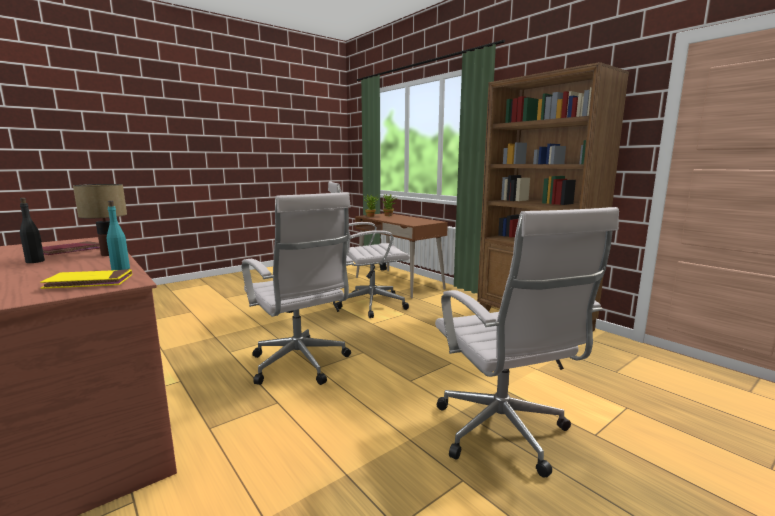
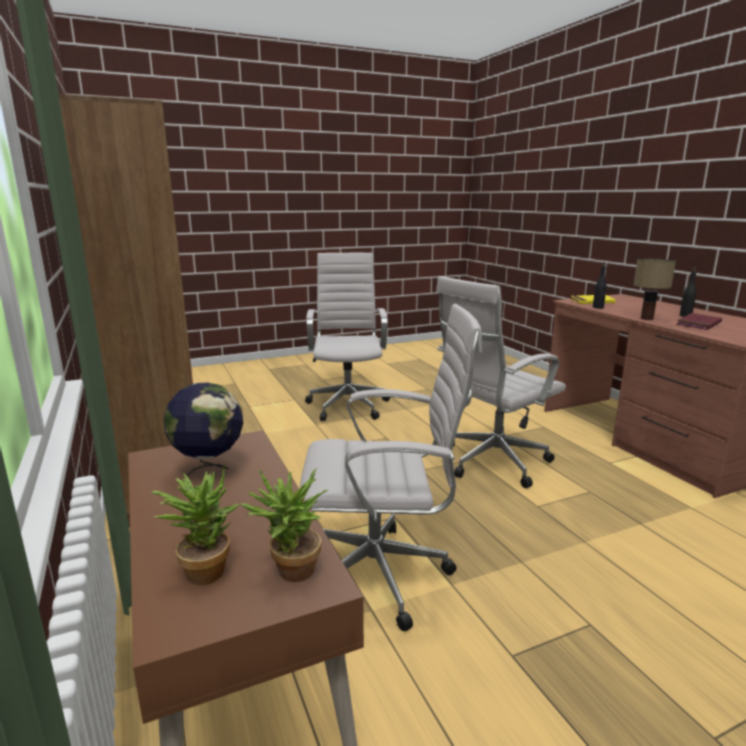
camera: 165 degrees left, 5 degrees up
turquoise bottle [107,200,130,270] -> black bottle [593,262,607,309]
white office chair [241,192,354,385] -> white office chair turned 105 degrees counterclockwise [436,276,566,488]
none -> globe [163,383,243,489]

